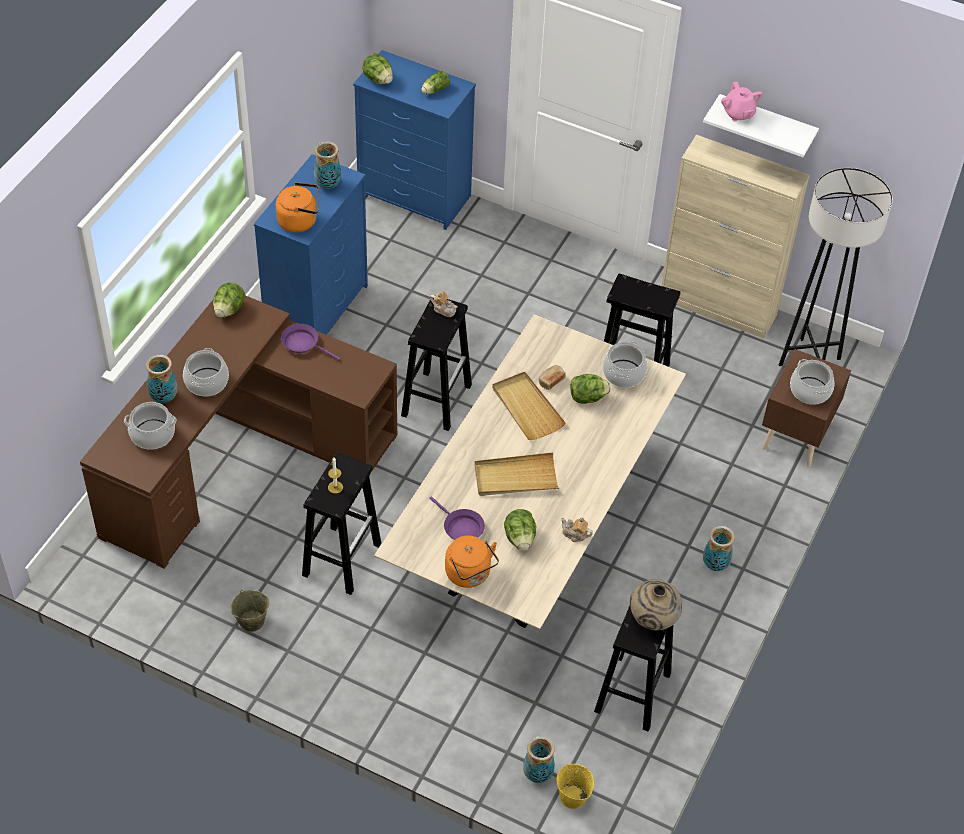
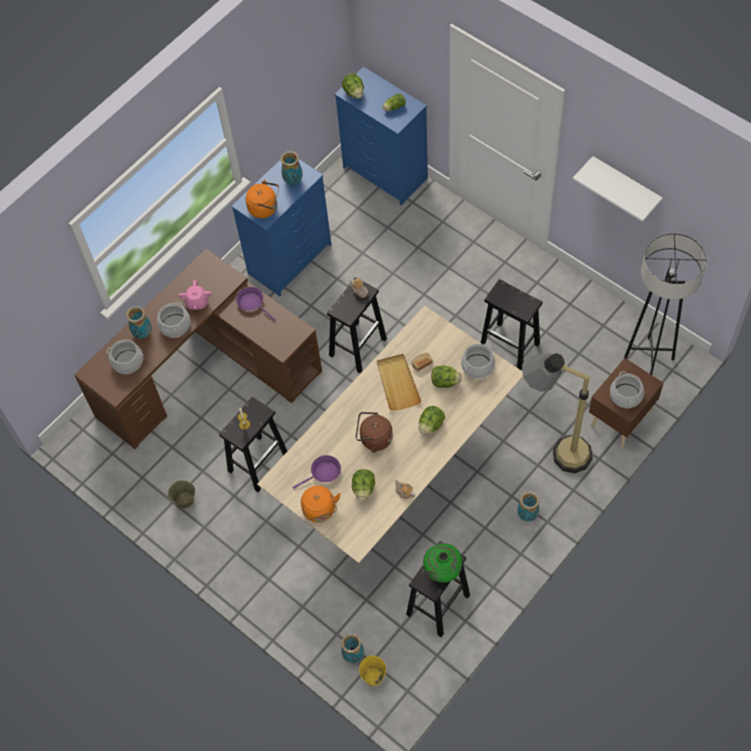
camera: 20 degrees right, 10 degrees up
lettuce [213,282,245,318] -> lettuce moved to [419,406,445,434]
purple frying pan [429,496,485,540] -> purple frying pan turned 90 degrees counterclockwise [293,455,341,489]
beige tray [474,452,559,496] -> brown kettle [356,412,393,453]
beige vase [630,579,682,631] -> green vase [423,543,462,582]
beige cabinet [662,135,810,339] -> none
pink teapot [721,82,763,122] -> pink teapot moved to [178,280,211,310]
none -> floor lamp [522,353,593,473]

